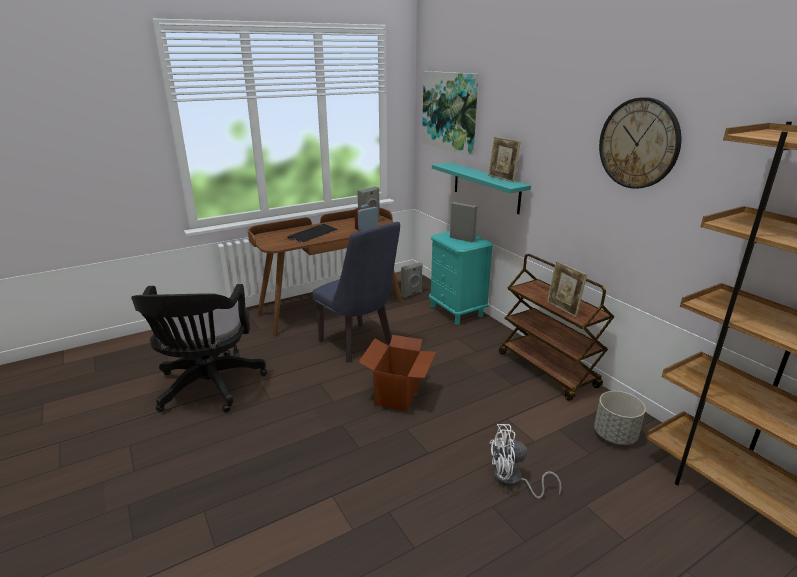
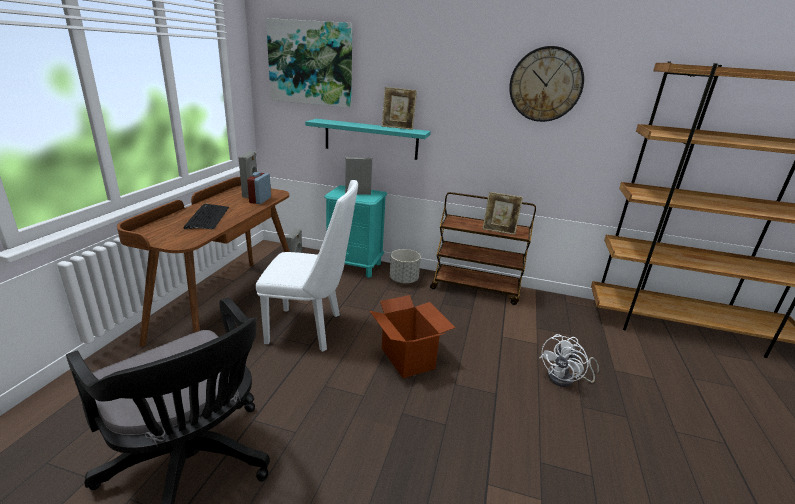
camera: 45 degrees left, 0 degrees up
blue chair [312,222,400,362] -> white chair [256,180,358,352]
grey planter [594,391,646,445] -> grey planter moved to [390,249,421,283]

